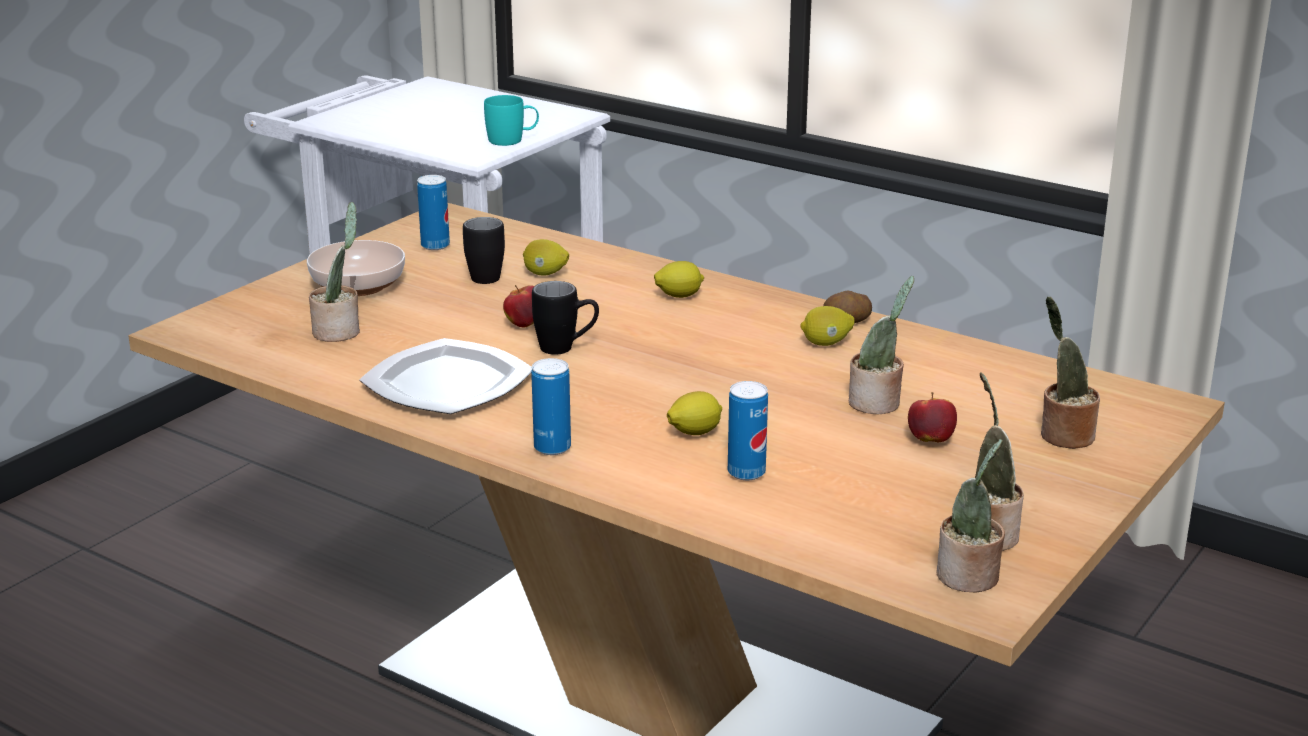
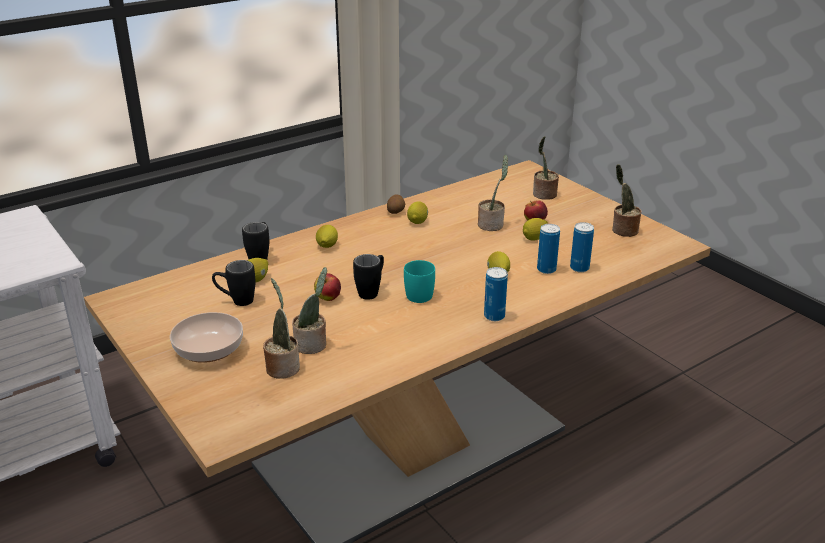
camera: 70 degrees left, 5 degrees up
plate [359,338,532,414] -> none
can [417,175,450,250] -> can moved to [570,222,594,272]
turquoise mug [484,95,539,146] -> turquoise mug moved to [404,260,435,303]
potted plant [936,439,1005,593] -> potted plant moved to [292,267,327,354]
none -> black mug [242,222,269,260]
none -> lemon [523,218,548,241]

